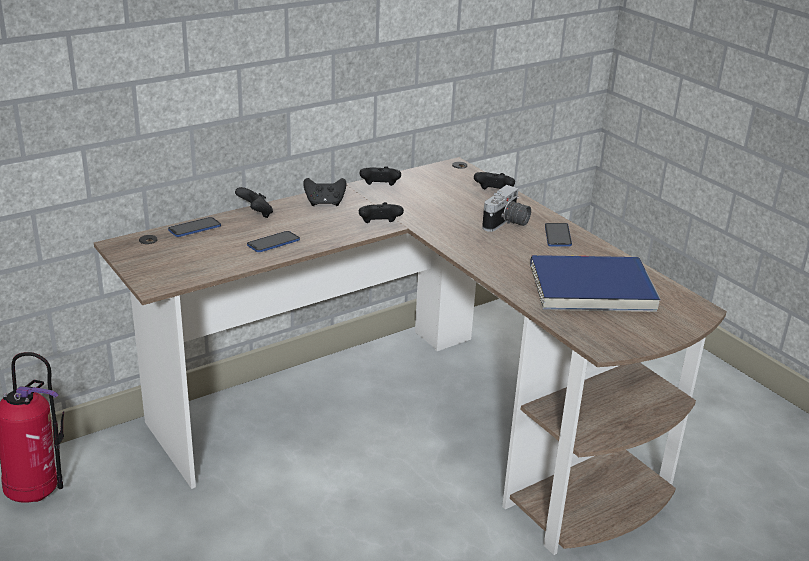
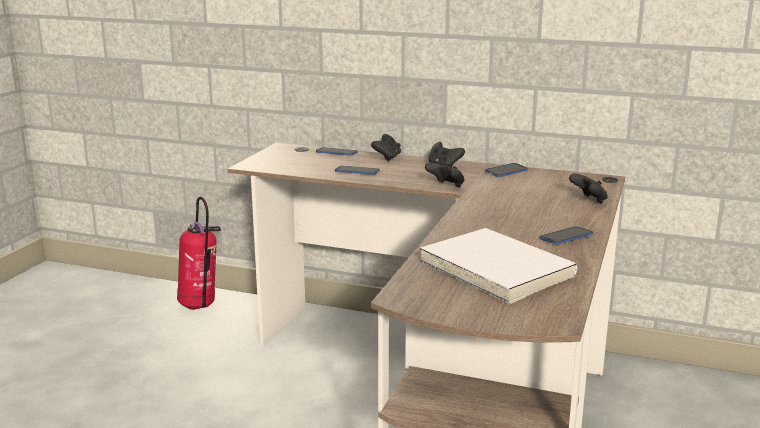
camera: 55 degrees right, 10 degrees down
black game controller [359,166,401,186] -> phone [485,163,528,177]
camera [482,185,531,232] -> none
blue book [530,255,661,312] -> white book [419,228,577,304]

